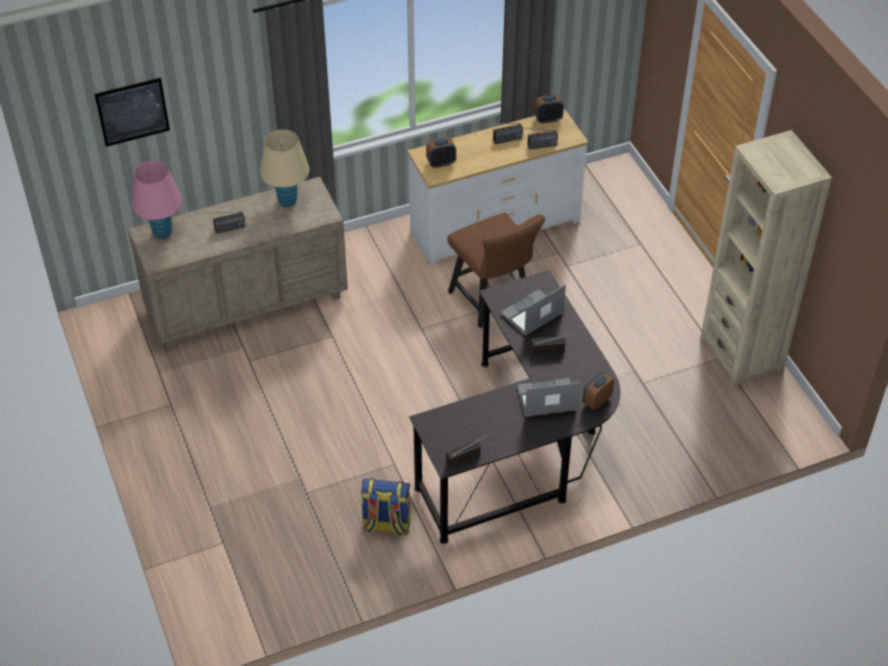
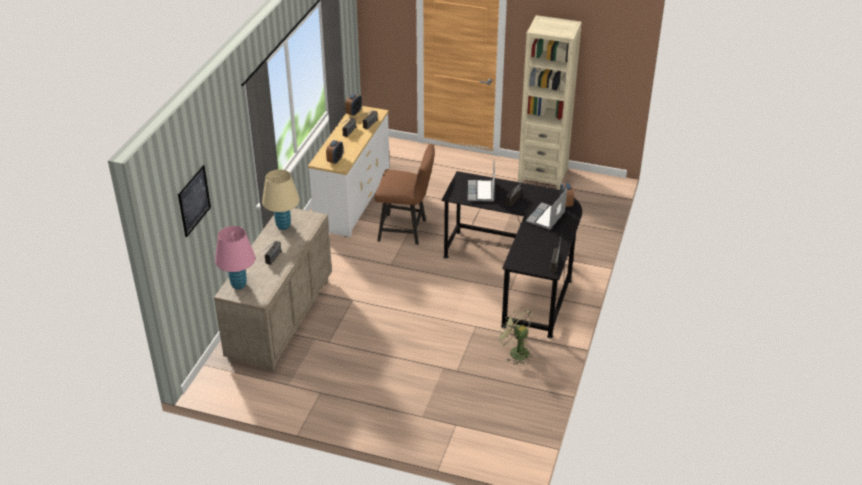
camera: 50 degrees left, 10 degrees down
backpack [361,478,411,537] -> green fan [496,307,533,365]

